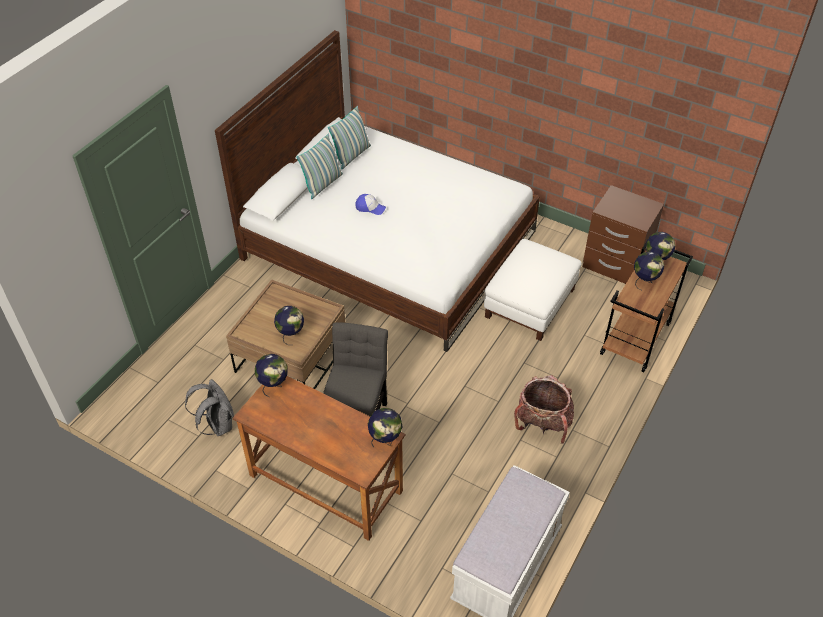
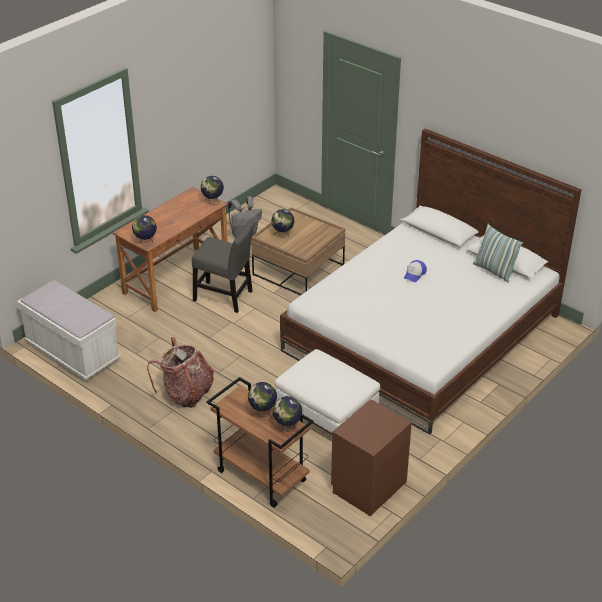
camera: 100 degrees right, 10 degrees down
pillow [296,134,343,199] -> none

